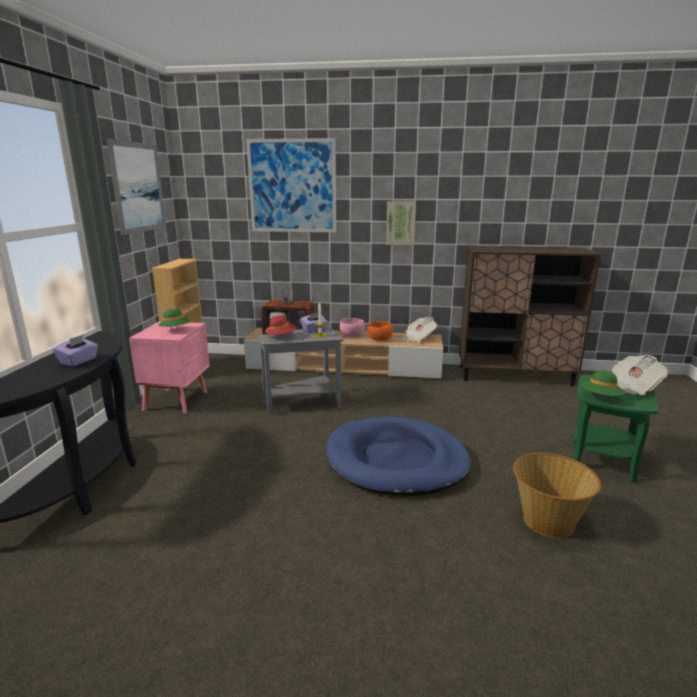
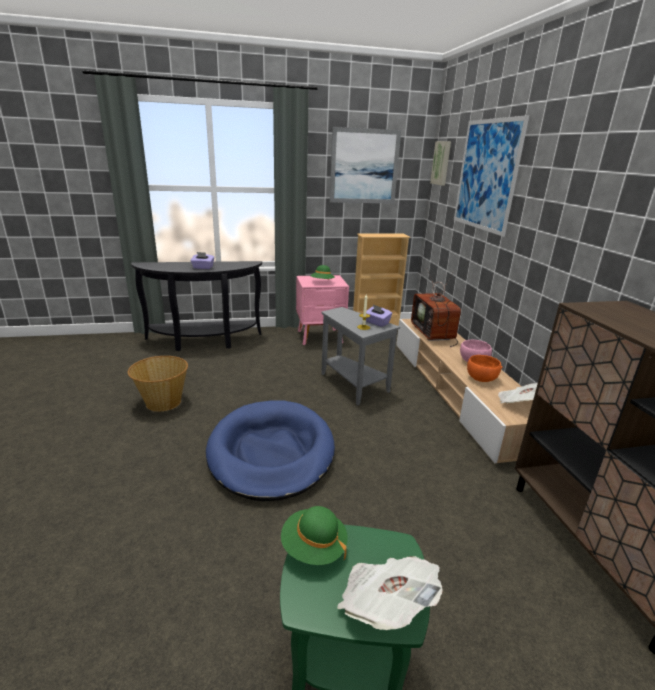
camera: 70 degrees right, 5 degrees up
red hat [265,315,297,338] -> none
picture [386,201,416,245] -> picture moved to [430,141,451,186]
basket [513,453,601,538] -> basket moved to [128,356,188,411]

